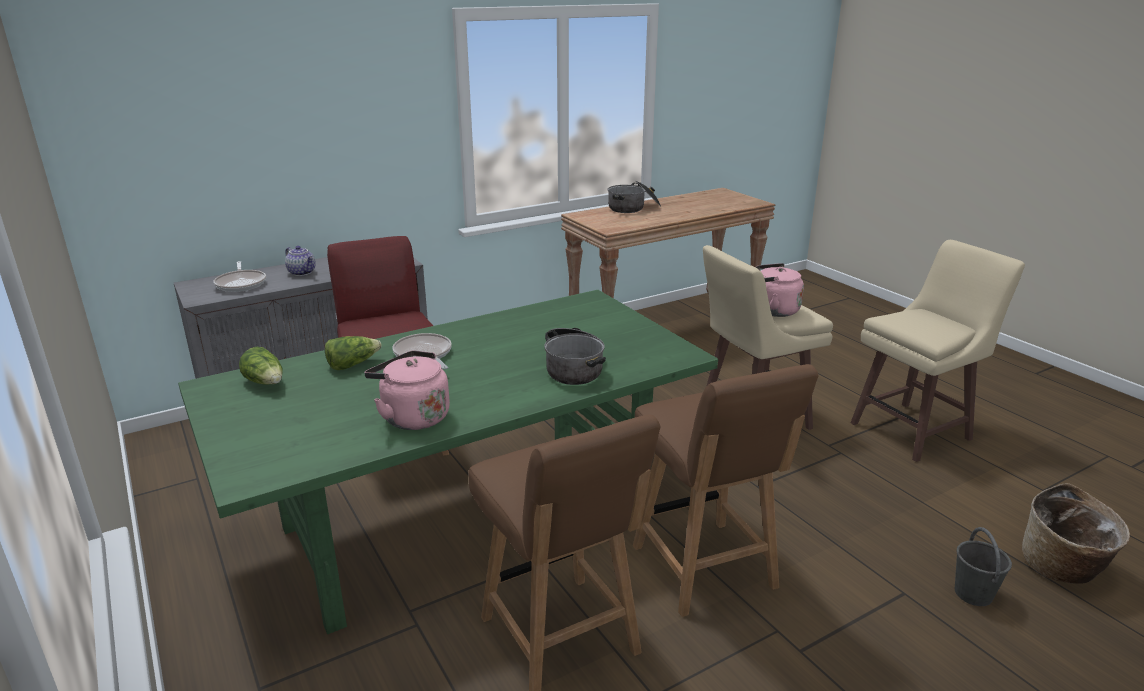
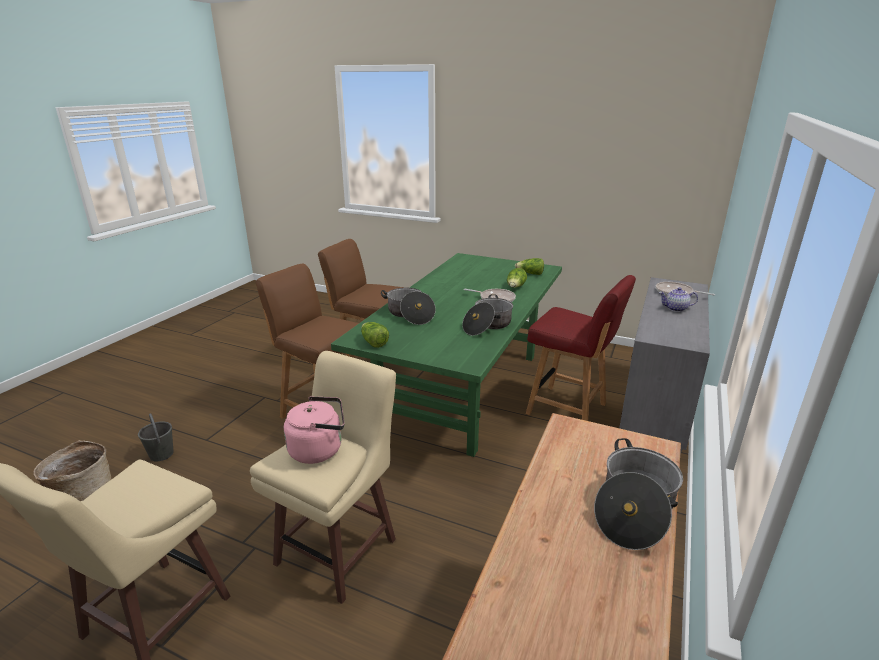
camera: 145 degrees right, 0 degrees up
pink kettle [364,350,450,430] -> none
none -> lettuce [361,322,389,348]
none -> cooking pot [462,294,513,336]

